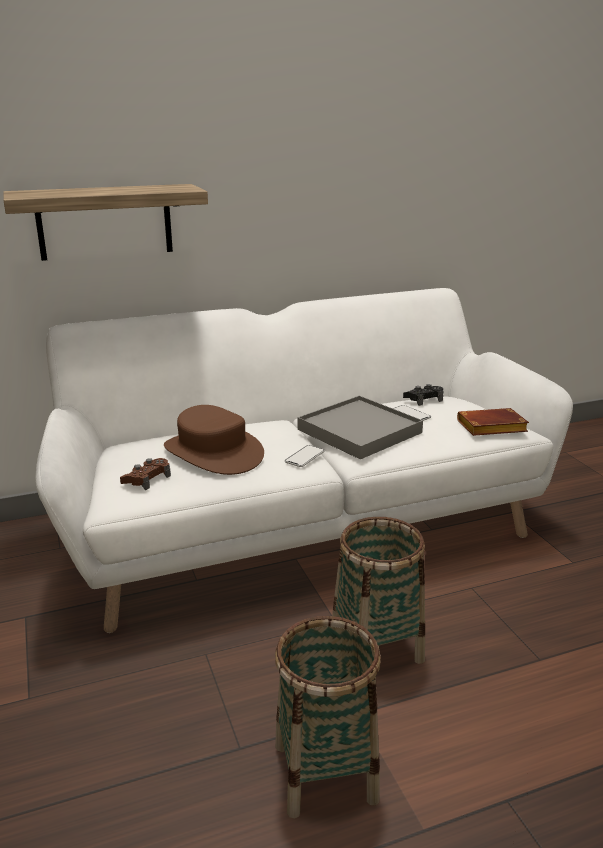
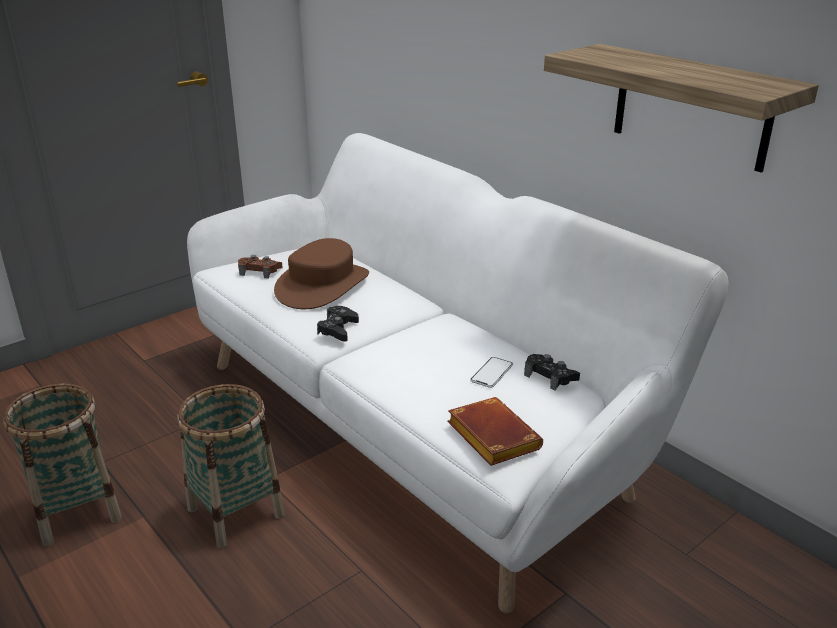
camera: 70 degrees right, 5 degrees up
shelf [3,184,208,261] -> shelf moved to [544,44,819,173]
phone [284,445,325,467] -> black game controller [317,306,359,341]
grey tray [298,396,423,459] -> none

